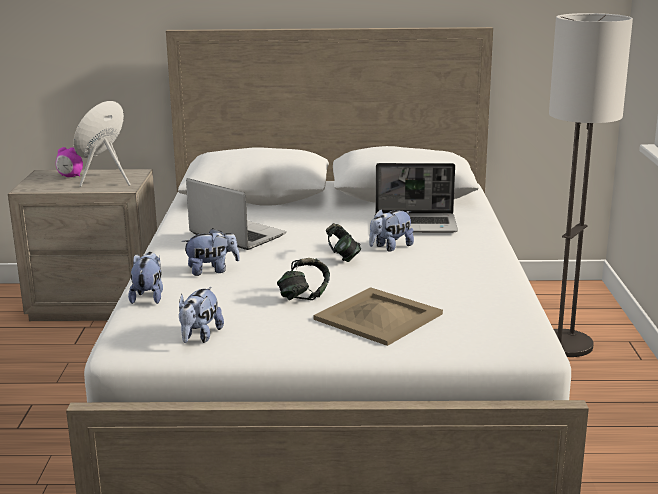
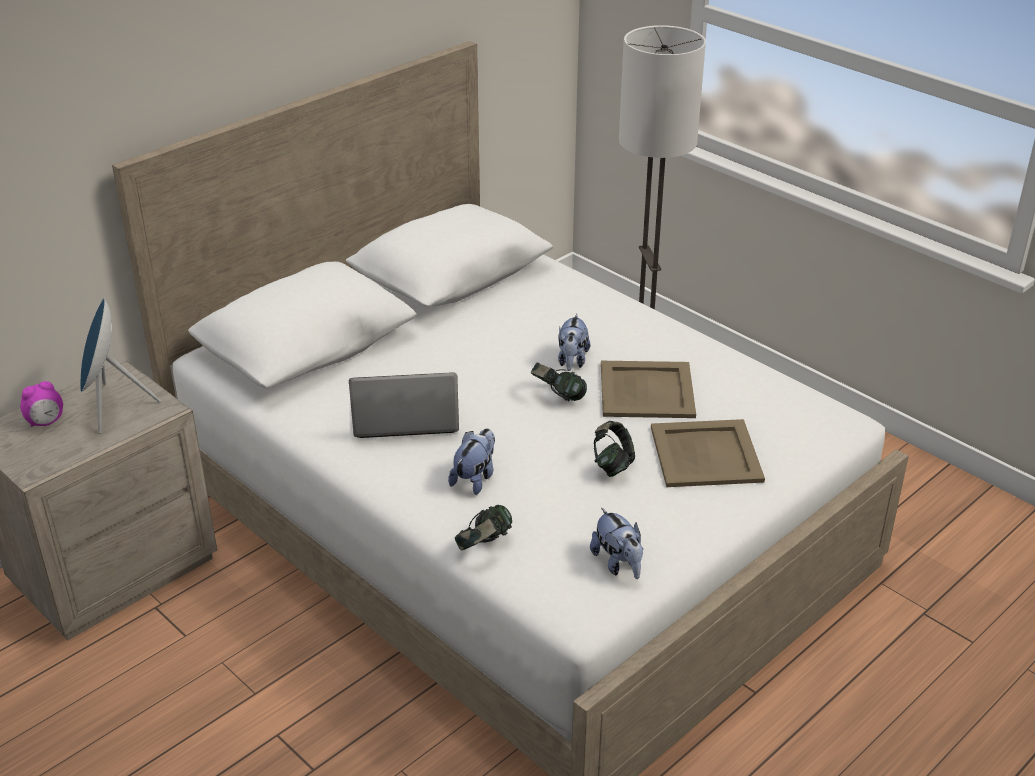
camera: 45 degrees left, 15 degrees up
plush toy [128,252,163,304] -> headphones [455,505,512,550]
laptop [375,163,458,233] -> none
none -> beige tray [601,361,696,418]

